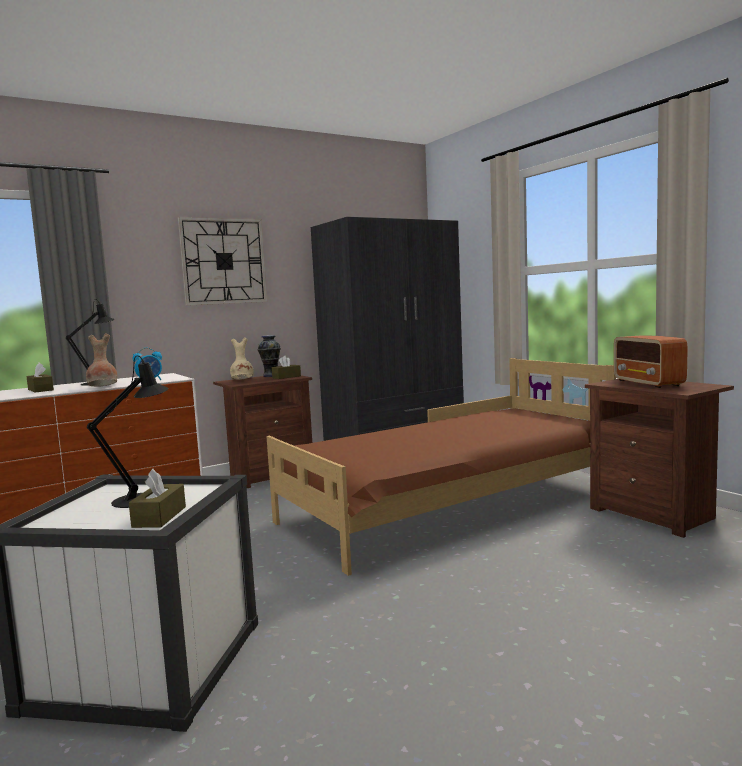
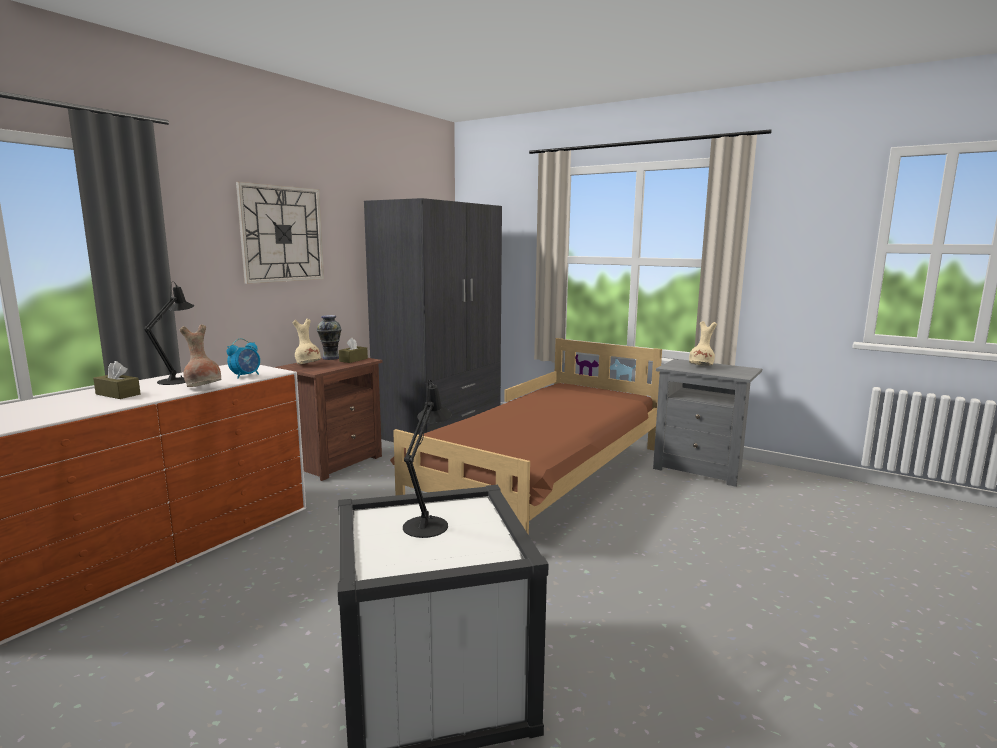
camera: 25 degrees left, 5 degrees up
brown tissue box [129,469,186,528] -> none
brown nightstand [585,379,734,538] -> grey nightstand [653,359,762,487]
radio [614,335,688,388] -> beige vase [689,321,717,366]

